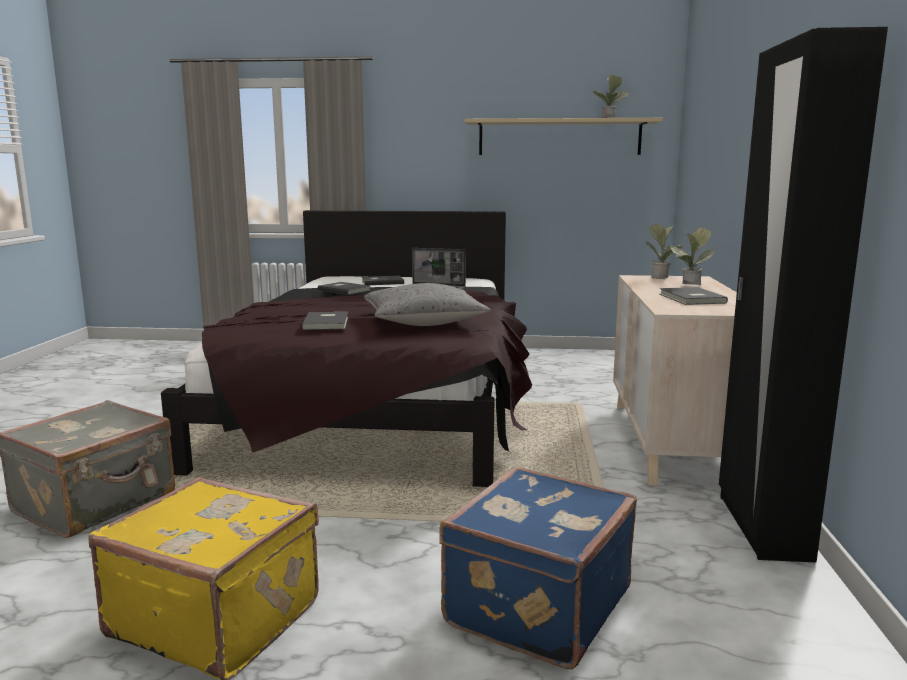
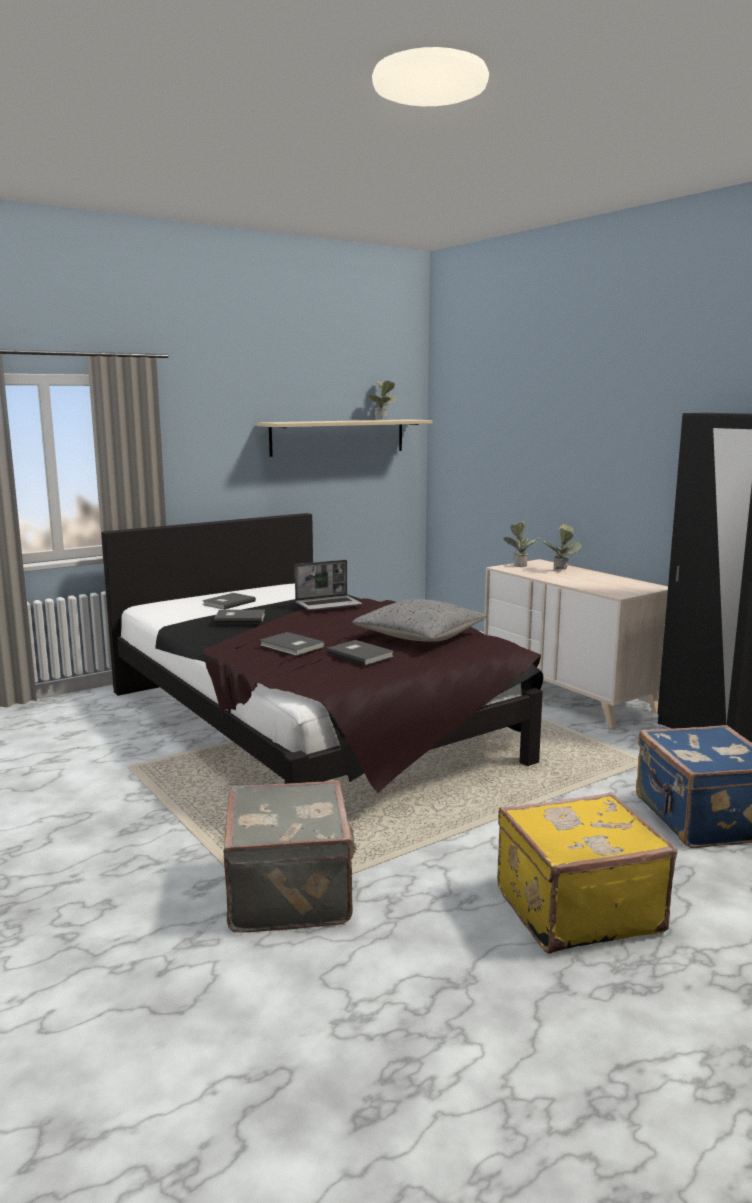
camera: 40 degrees left, 0 degrees up
grey book [659,287,728,305] -> grey book moved to [259,632,325,656]

